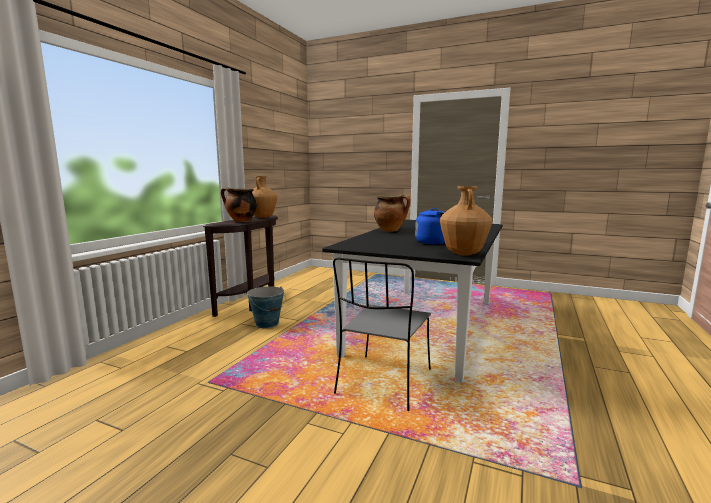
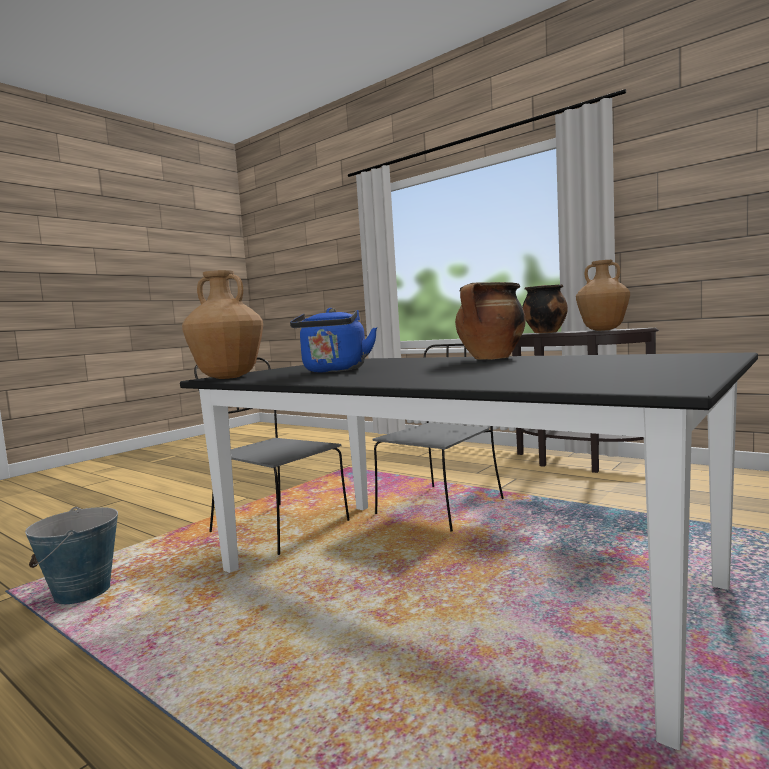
camera: 105 degrees right, 5 degrees down
bucket [247,286,286,328] -> bucket moved to [25,507,118,604]
none -> grey chair [372,344,504,532]

